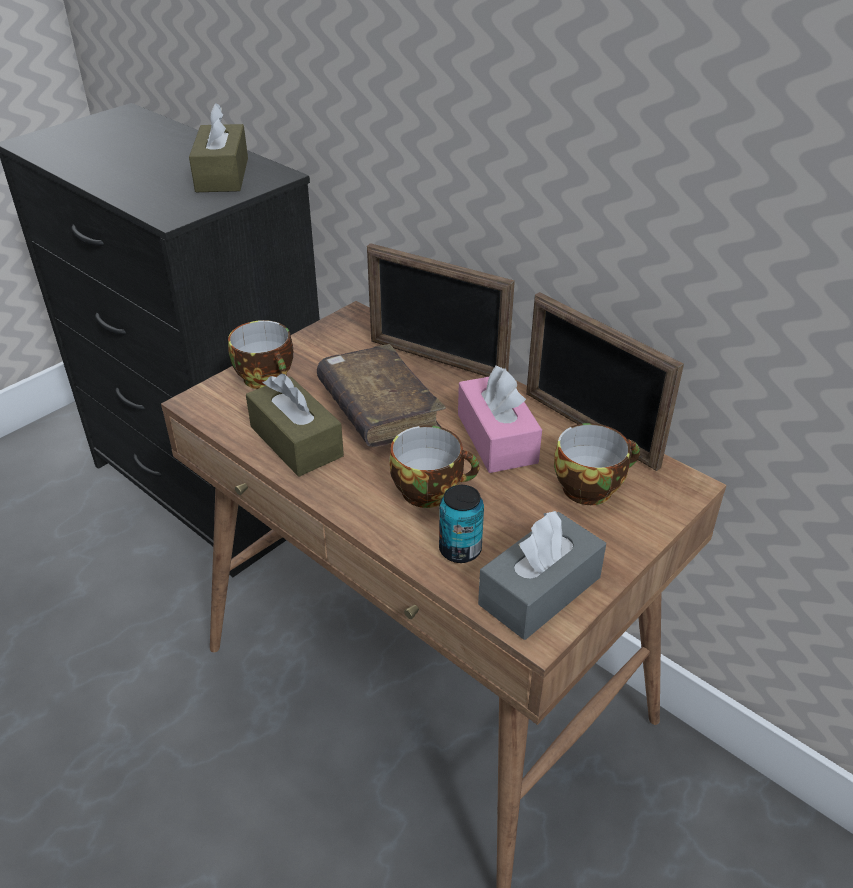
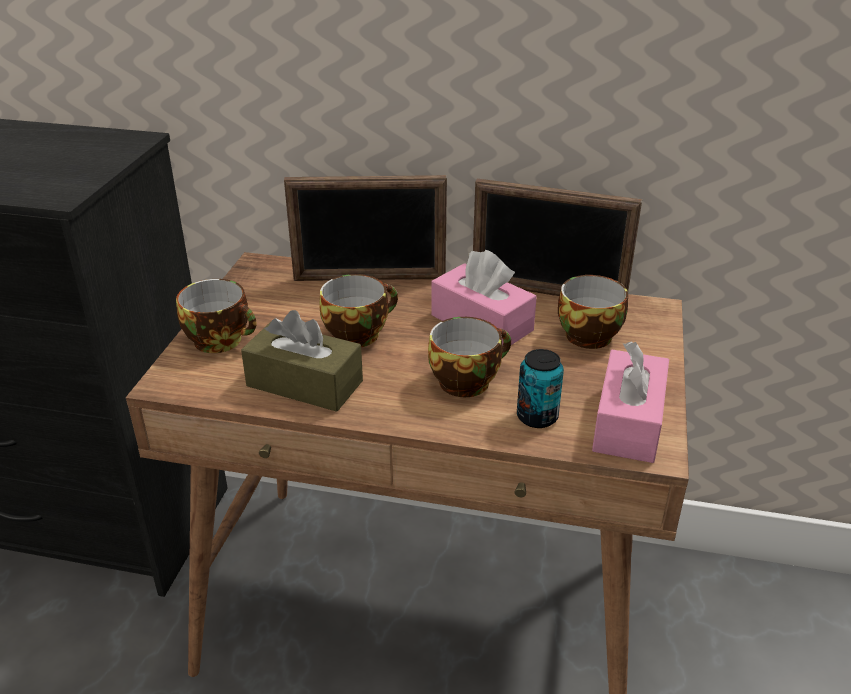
camera: 30 degrees left, 5 degrees down
brown tissue box [189,103,248,192] -> none
brown book [317,344,446,448] -> cup [320,274,398,347]
grey tissue box [478,511,606,640] -> pink tissue box [592,341,669,463]

